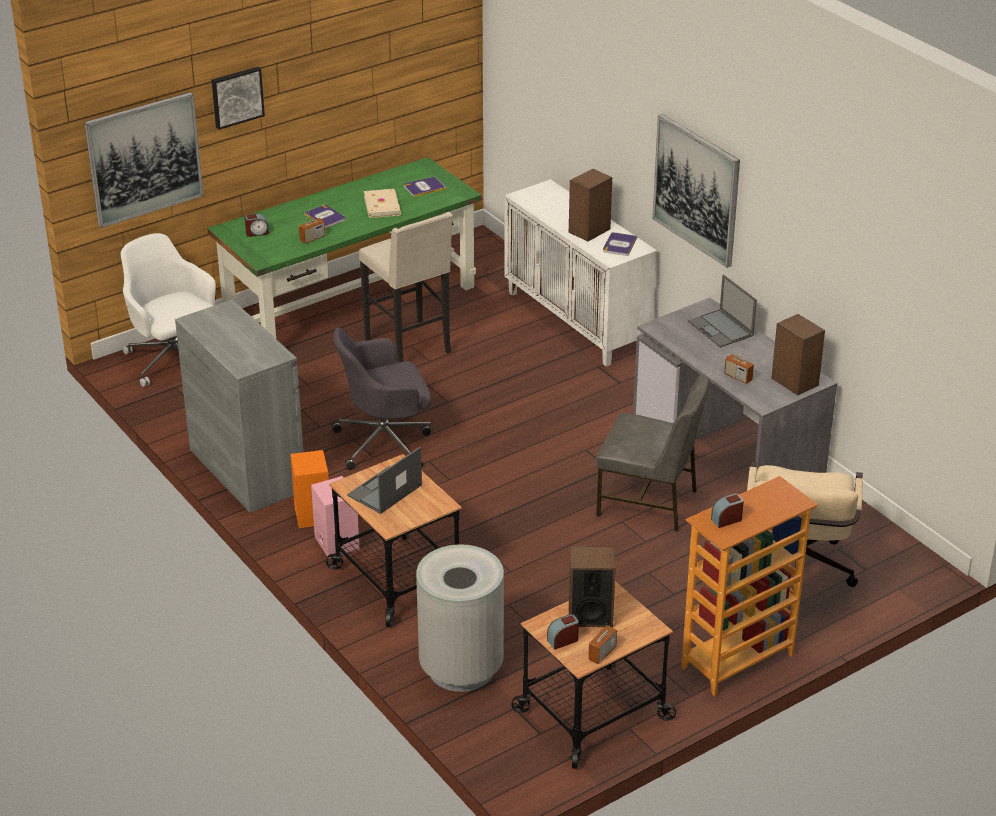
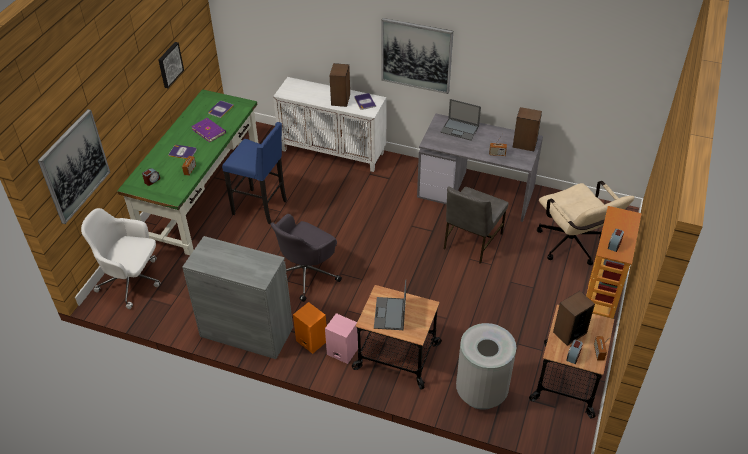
camera: 35 degrees left, 10 degrees up
picture [212,67,265,130] -> picture moved to [158,42,184,88]
beige stool [359,212,453,362] -> blue stool [222,122,287,224]
beige book [364,189,401,218] -> purple book [191,118,226,142]
grey chair [595,374,710,532] -> grey chair turned 135 degrees clockwise [444,186,508,264]

